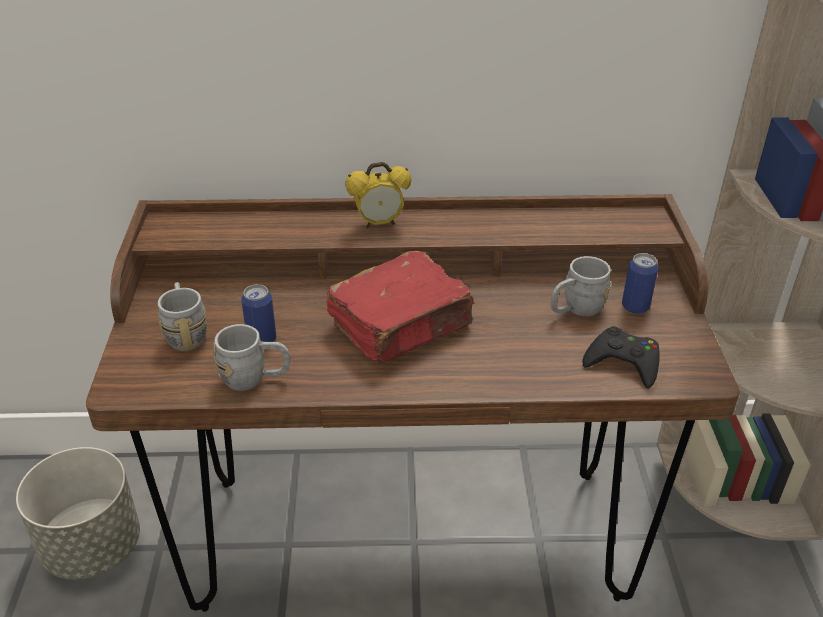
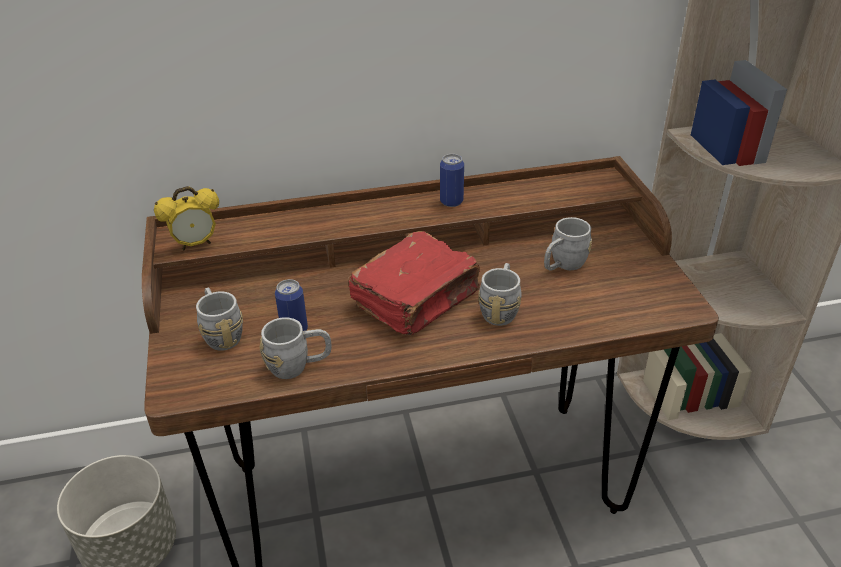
camera: 10 degrees left, 0 degrees up
alarm clock [345,162,411,229] -> alarm clock moved to [154,186,219,251]
black game controller [582,326,660,389] -> none
can [622,253,658,314] -> can moved to [440,154,464,207]
none -> grey mug [478,263,522,326]

